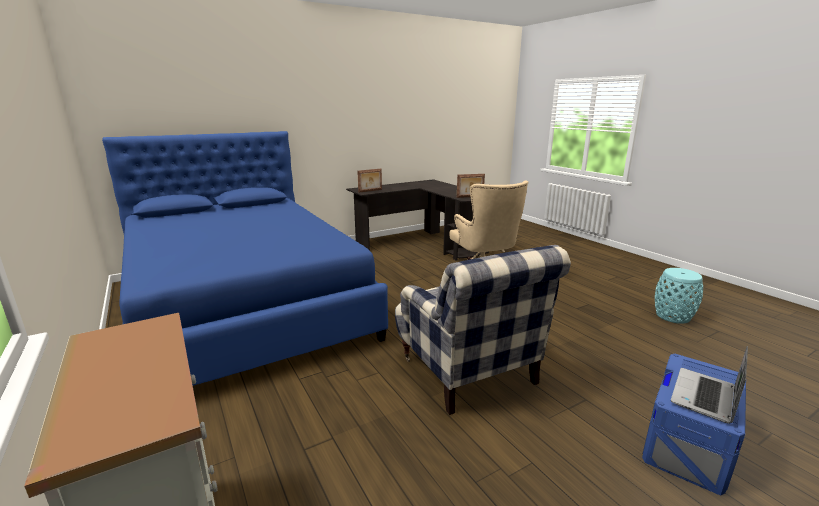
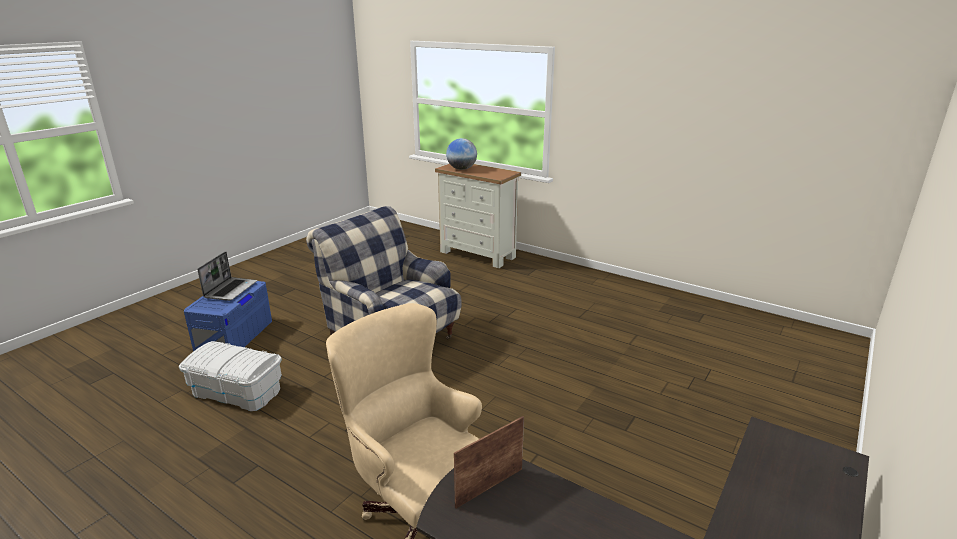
camera: 155 degrees right, 5 degrees up
blue bed [102,131,388,386] -> none
picture frame [357,169,382,193] -> none
turquoise stool [655,268,703,324] -> none
none -> white storage box [179,341,282,411]
none -> globe [446,138,477,170]

